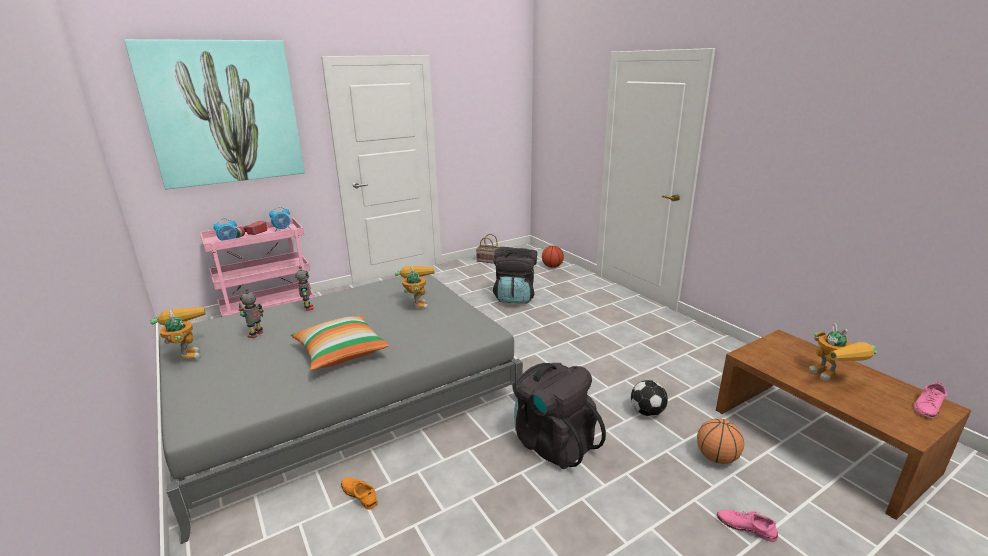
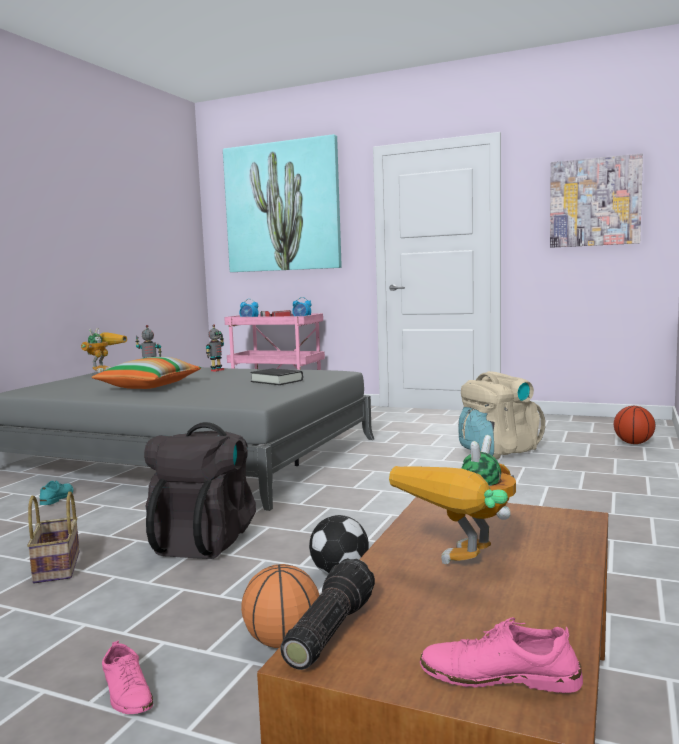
camera: 55 degrees right, 15 degrees down
orange shoe [341,477,378,510] -> turquoise shoe [40,481,74,505]
toy robot [395,266,435,309] -> black book [250,368,303,385]
basket [476,234,499,264] -> basket moved to [27,491,80,583]
black backpack [493,247,537,304] -> beige backpack [459,371,545,459]
pink shoe [717,510,778,542] -> pink shoe turned 150 degrees clockwise [102,640,153,714]
none -> flashlight [280,558,375,670]
none -> picture [550,153,643,248]

